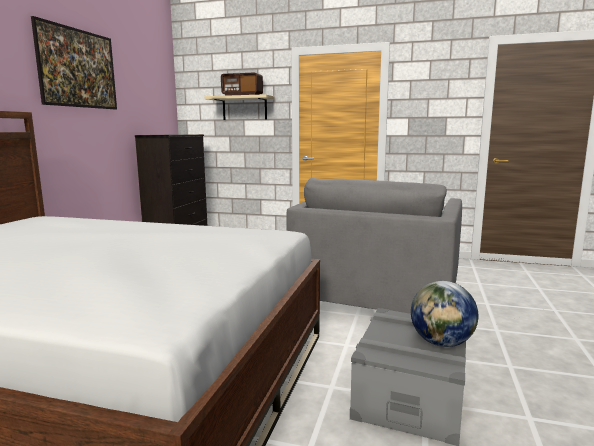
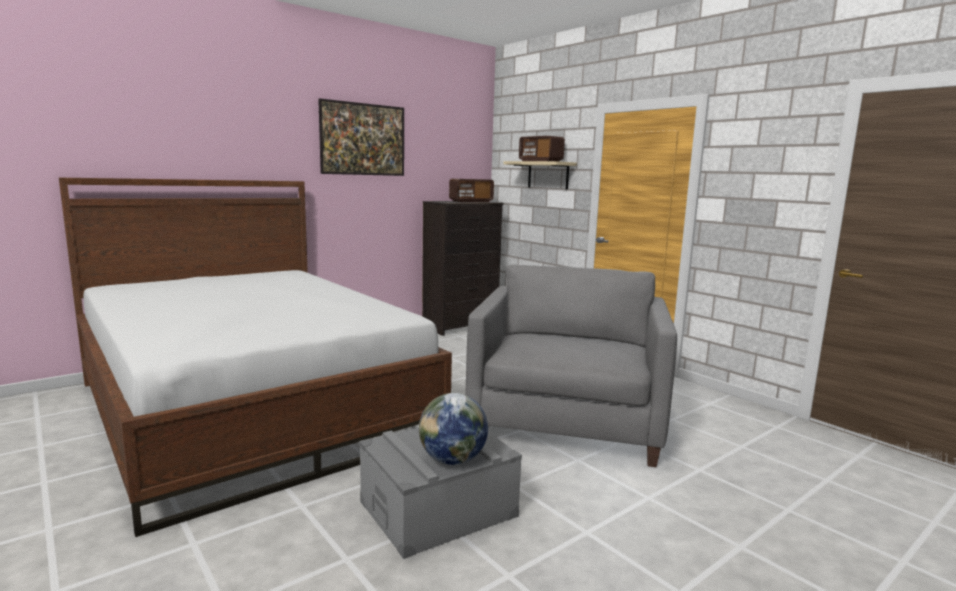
camera: 35 degrees right, 0 degrees up
grey armchair [286,178,462,314] -> grey armchair turned 135 degrees clockwise [465,265,677,467]
none -> radio [449,179,494,202]

